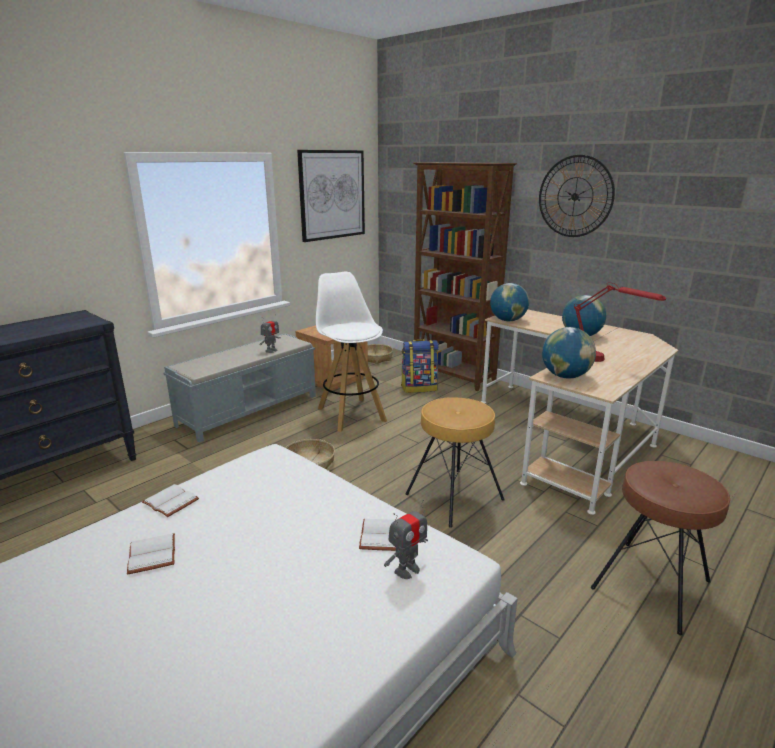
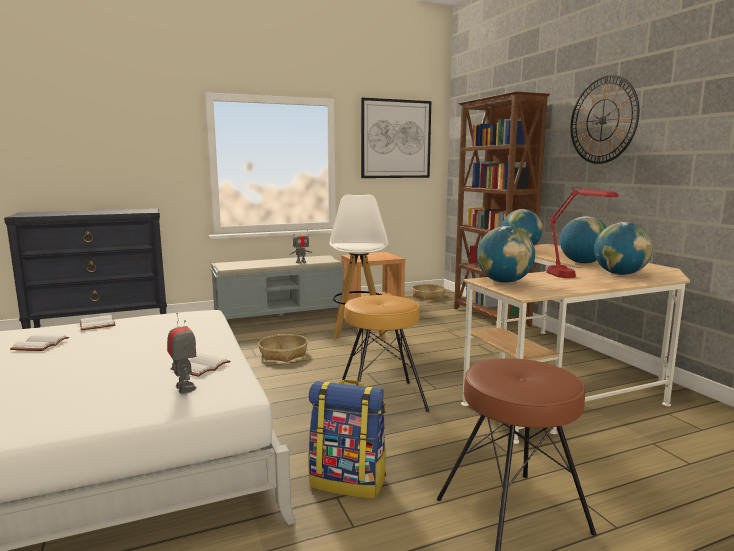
camera: 25 degrees right, 10 degrees down
toy robot [384,499,428,579] -> toy robot turned 105 degrees counterclockwise [167,313,197,394]
backpack [401,339,439,393] -> backpack moved to [308,380,387,498]
none -> globe [594,222,653,275]

